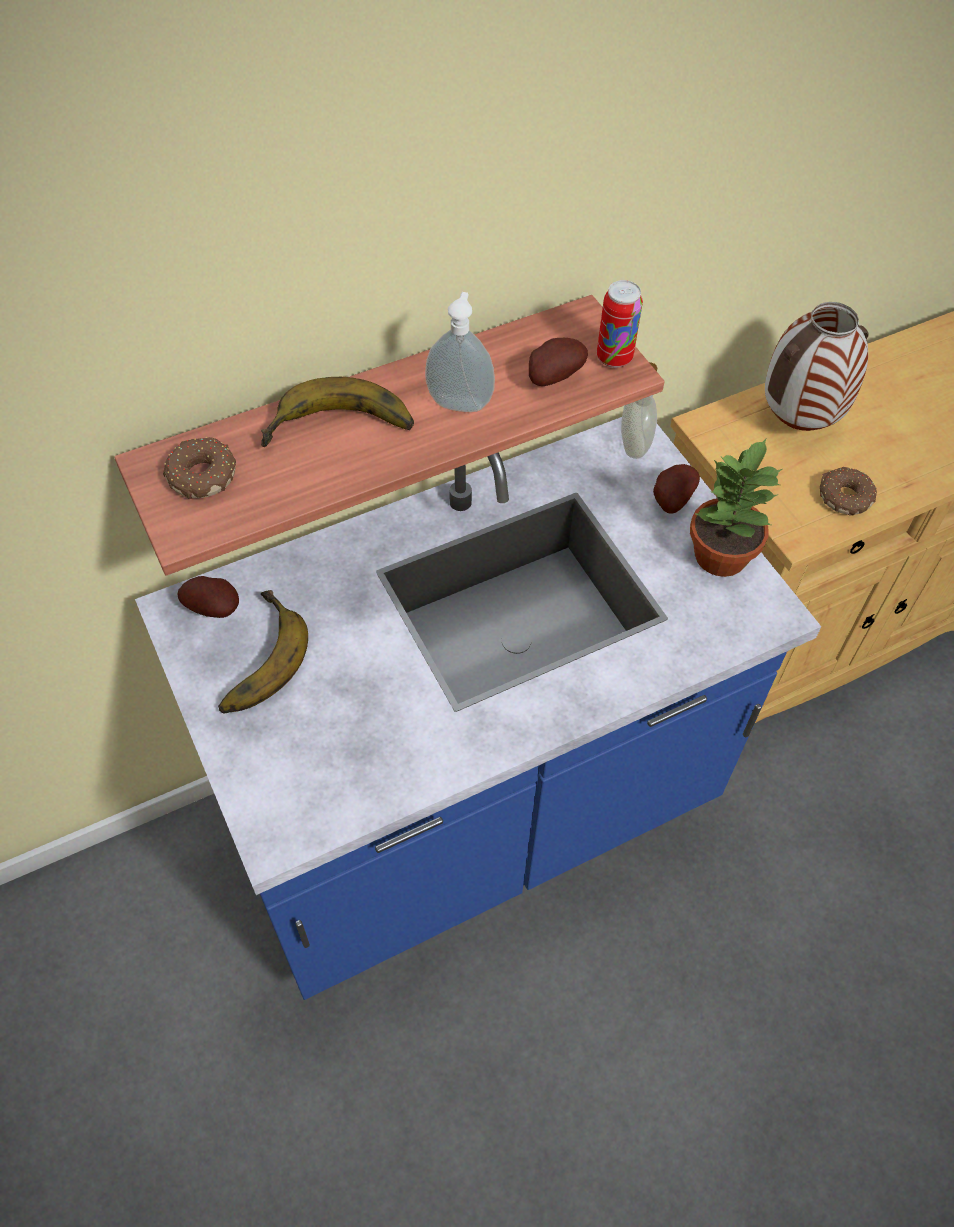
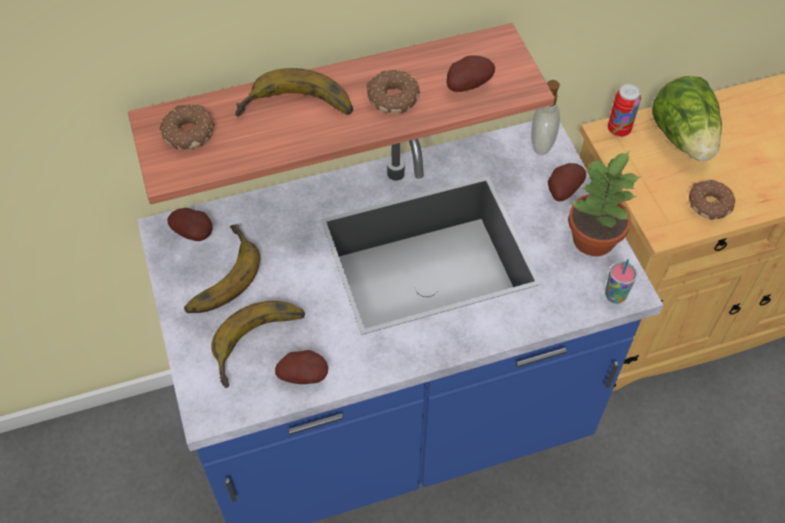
camera: 10 degrees right, 0 degrees up
soap dispenser [425,292,495,412] -> donut [366,70,420,113]
can [597,280,643,368] -> can moved to [608,84,641,137]
vase [765,302,869,431] -> lettuce [652,76,722,161]
none -> banana [211,301,305,388]
none -> potato [275,350,328,384]
none -> cup [605,259,637,304]

